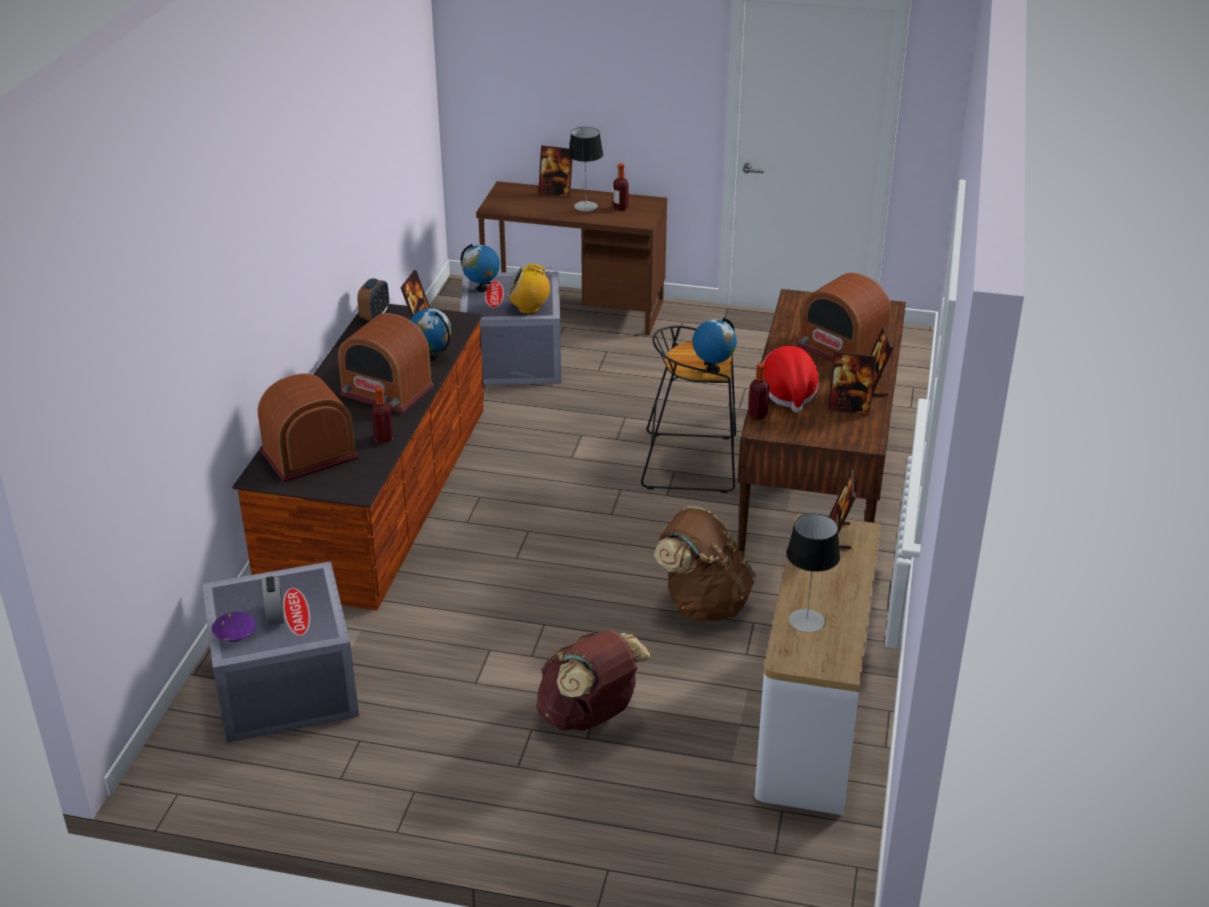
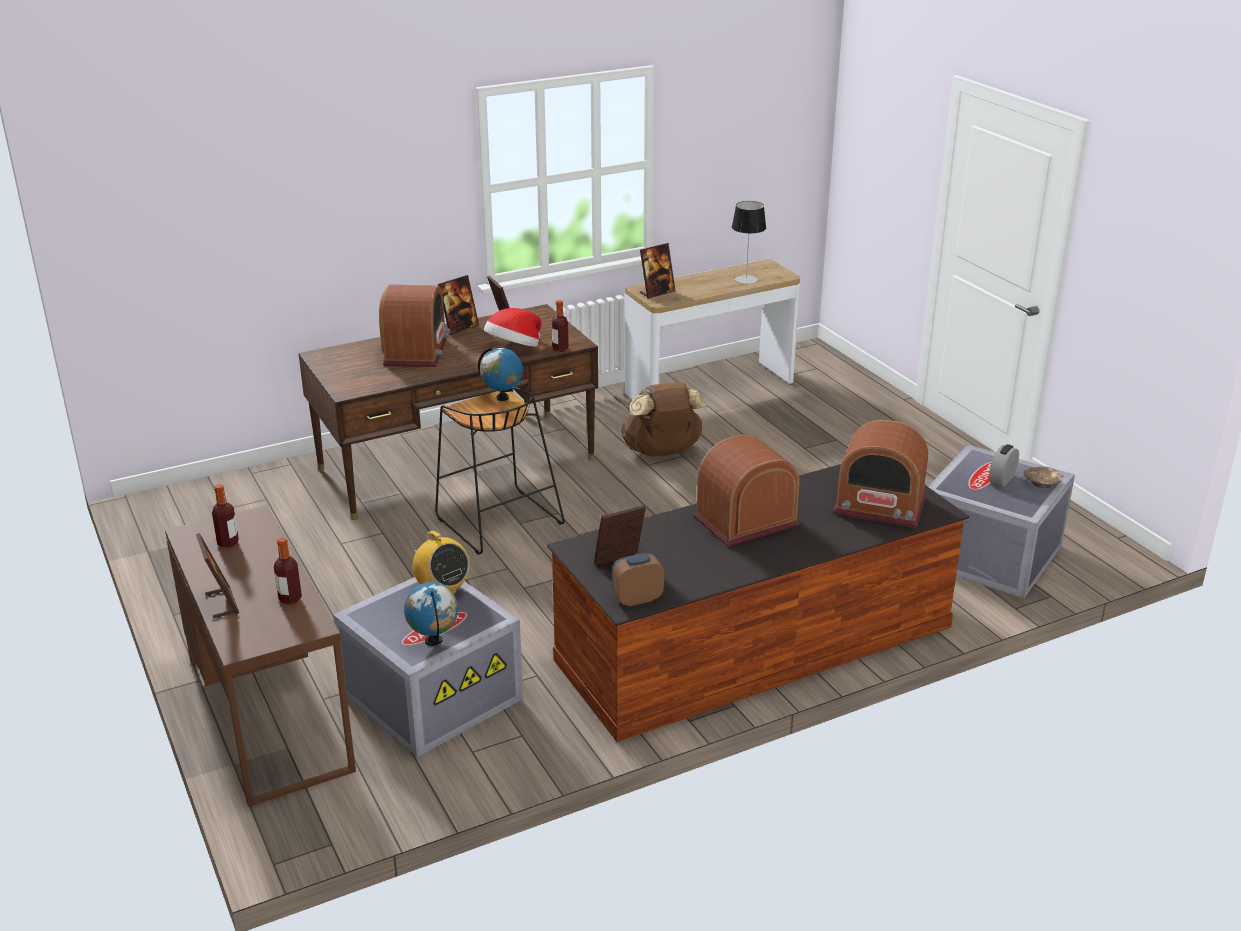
camera: 130 degrees left, 5 degrees down
purple bowl [212,612,256,642] -> brown bowl [1024,467,1062,488]
radio [338,313,434,414] -> radio turned 105 degrees counterclockwise [694,434,800,547]
bottle [371,387,393,443] -> bottle moved to [274,537,302,605]
globe [410,308,451,361] -> none
brown backpack [536,631,651,731] -> none
table lamp [568,127,603,212] -> none

